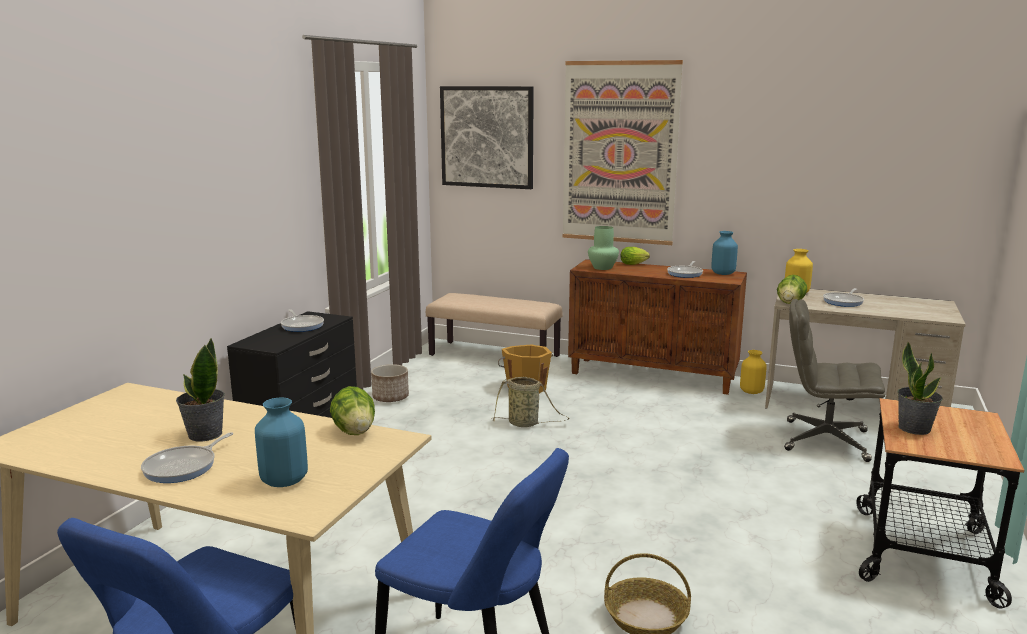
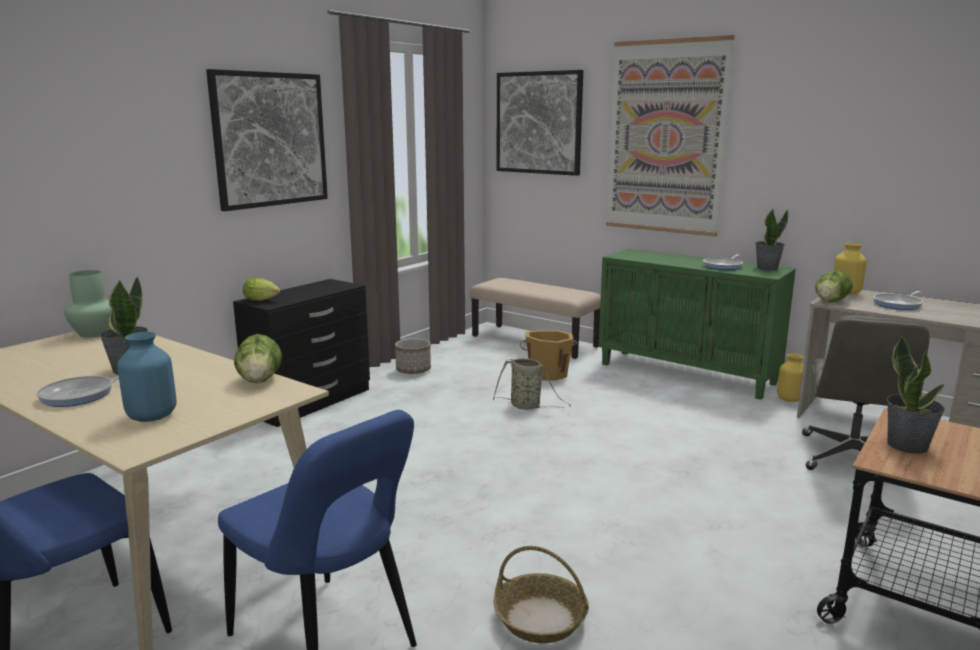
camera: 15 degrees right, 0 degrees up
frying pan [281,309,324,332] -> none
brown cabinet [568,259,747,395] -> green cabinet [599,249,796,400]
green vase [588,226,619,270] -> green vase moved to [64,270,113,338]
lettuce [620,247,650,265] -> lettuce moved to [243,278,280,301]
blue vase [711,231,738,275] -> potted plant [756,209,788,270]
grey office chair [784,299,885,462] -> grey office chair turned 105 degrees counterclockwise [802,315,930,470]
none -> picture [206,69,328,211]

